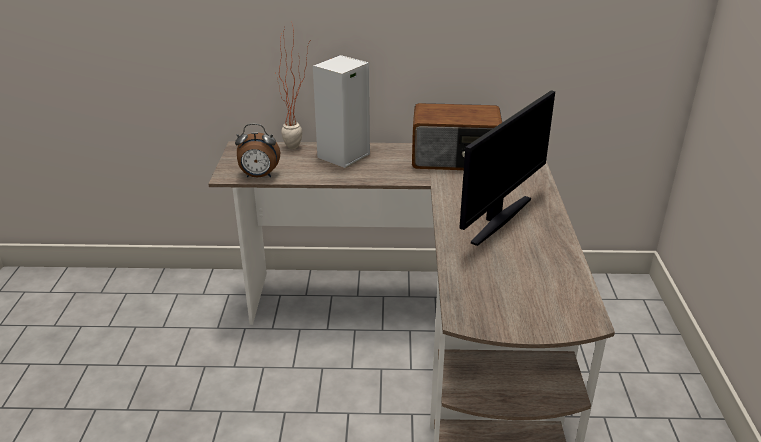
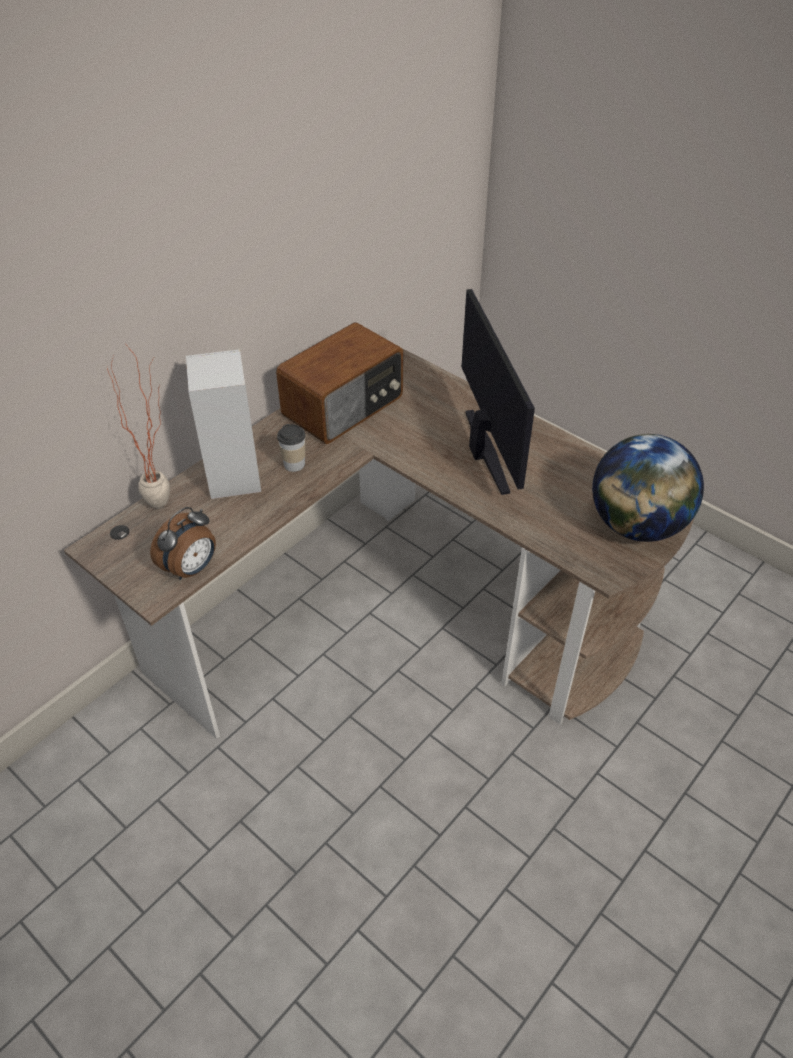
camera: 50 degrees left, 15 degrees up
none -> cup [277,424,305,472]
none -> globe [592,434,704,542]

